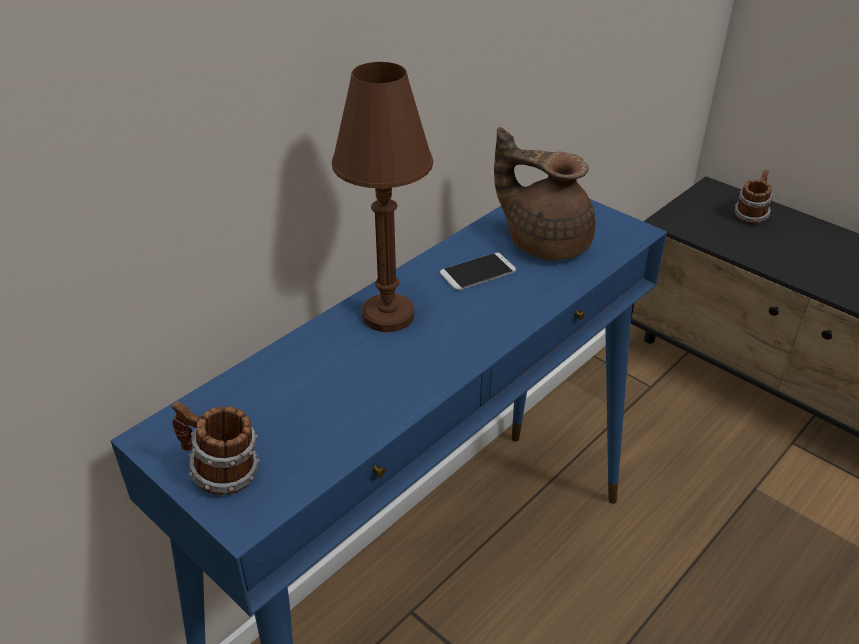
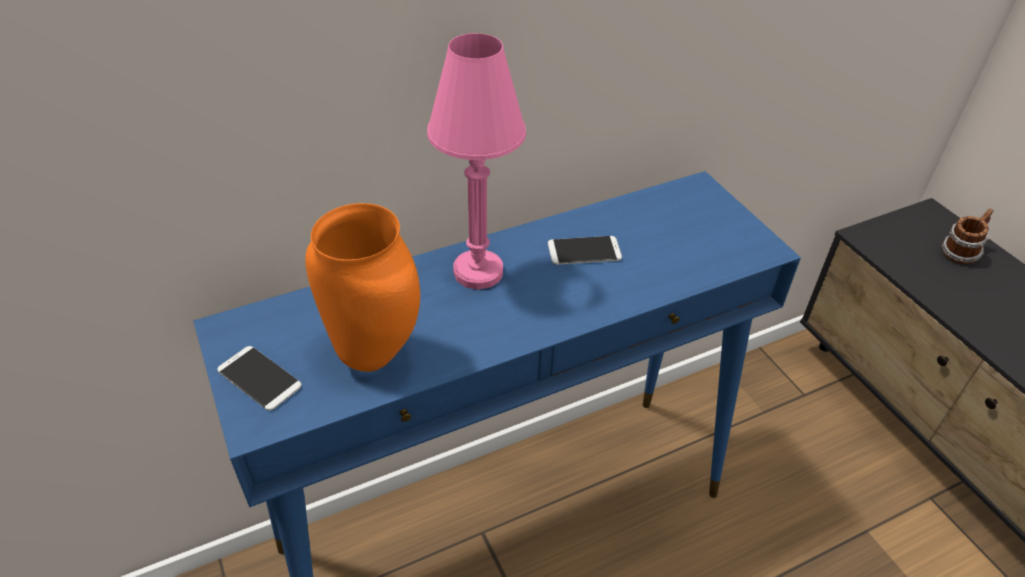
camera: 20 degrees right, 5 degrees up
mug [172,401,260,495] -> phone [217,346,302,411]
brown table lamp [332,62,433,332] -> pink table lamp [427,33,526,290]
brown teapot [494,127,596,260] -> none
none -> orange vase [305,203,420,372]

